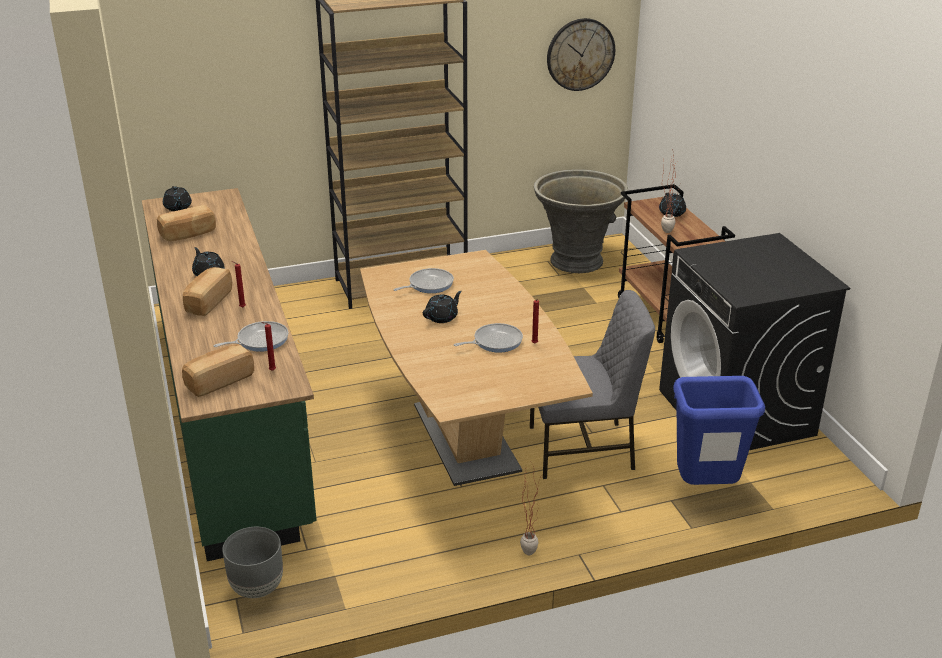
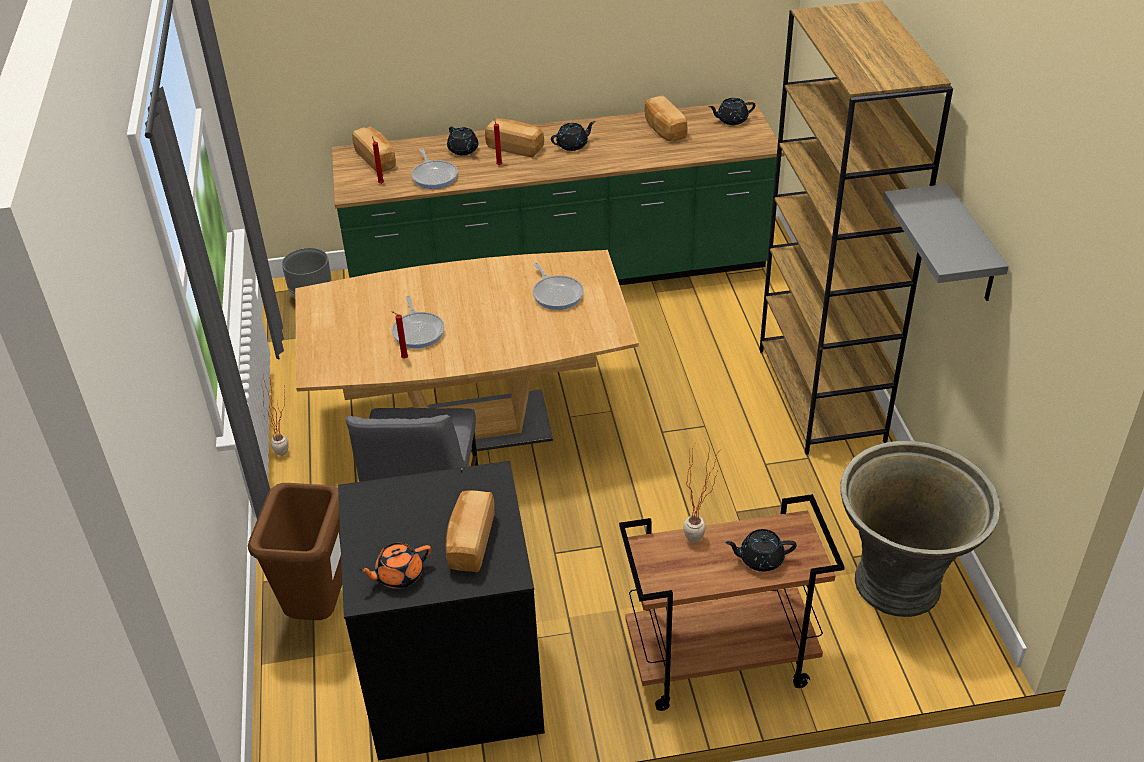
camera: 100 degrees right, 10 degrees up
black teapot [423,291,462,323] -> black teapot moved to [447,127,478,155]
wall clock [547,18,615,91] -> none
blue trash can [673,376,765,485] -> brown trash can [248,483,342,620]
none -> orange teapot [358,543,431,589]
none -> bread [446,490,495,572]
none -> grey shelf [883,184,1009,301]

